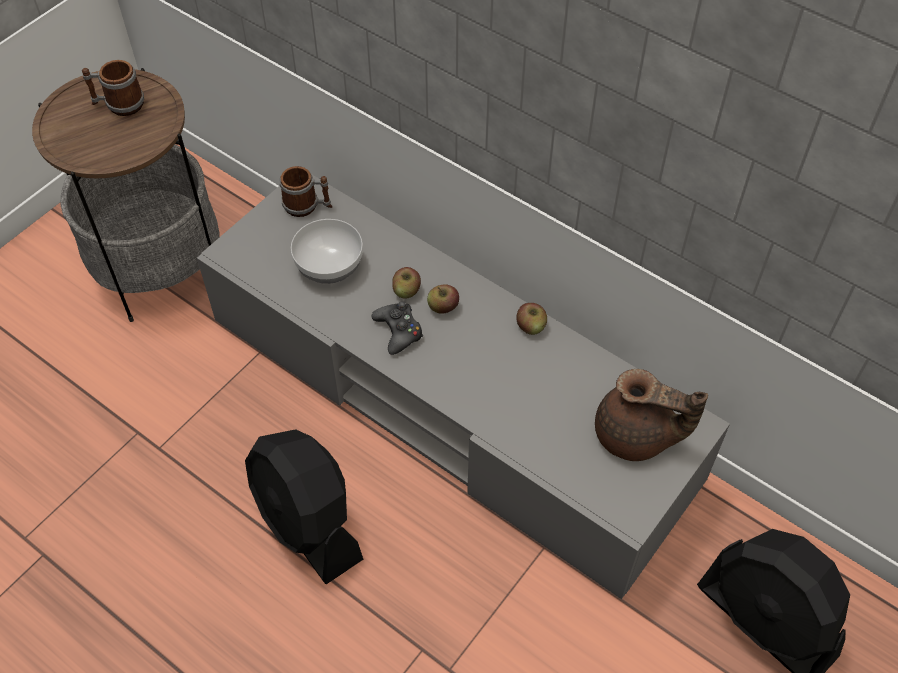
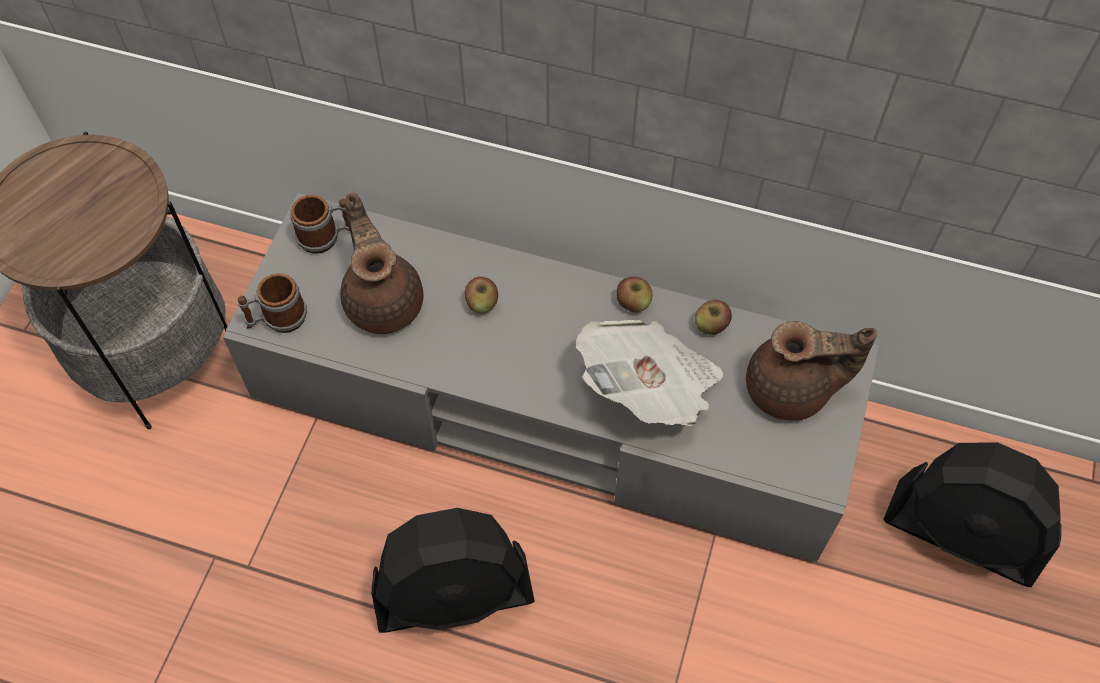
camera: 20 degrees left, 5 degrees up
mug [82,60,144,116] -> mug moved to [238,273,307,333]
black fan [245,429,363,584] -> black fan turned 45 degrees counterclockwise [371,508,535,633]
bowl [291,219,363,284] -> brown teapot [340,193,424,334]
black game controller [372,301,423,355] -> none
apple [427,284,459,314] -> apple moved to [695,300,732,335]
none -> newspaper [576,320,723,426]

